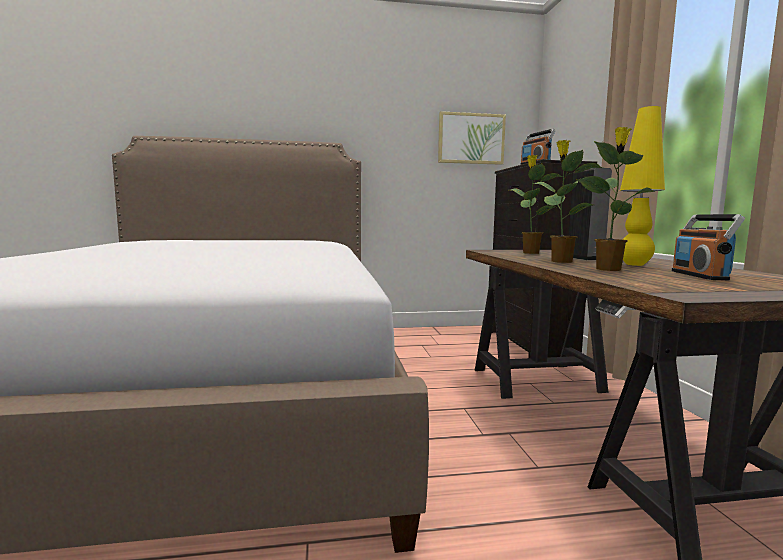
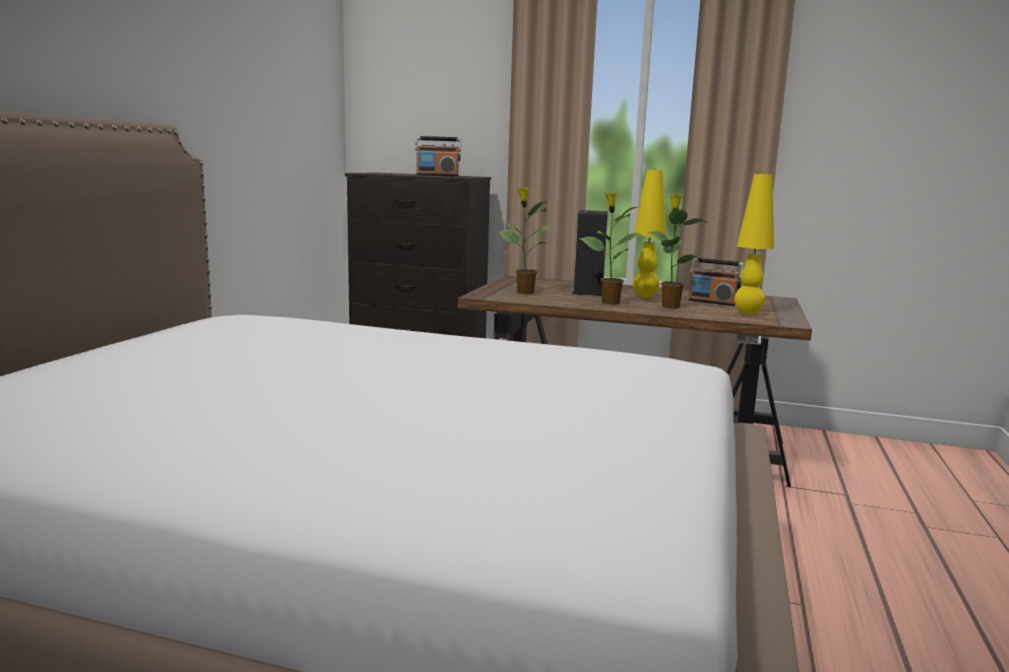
camera: 65 degrees left, 5 degrees up
picture [438,111,506,165] -> none
none -> yellow table lamp [734,174,774,315]

